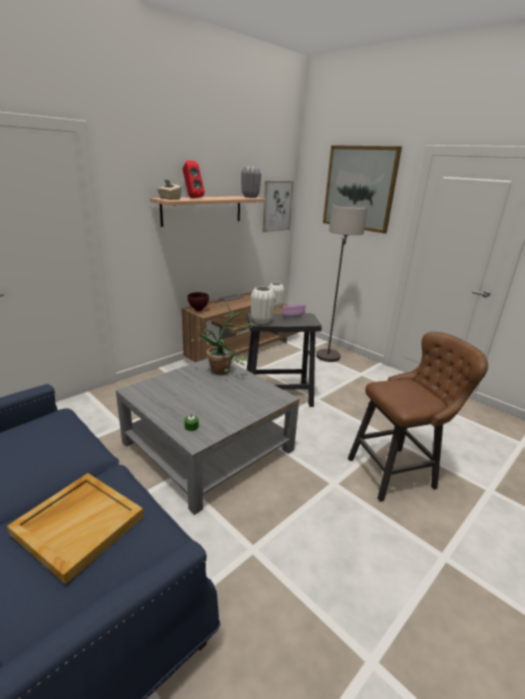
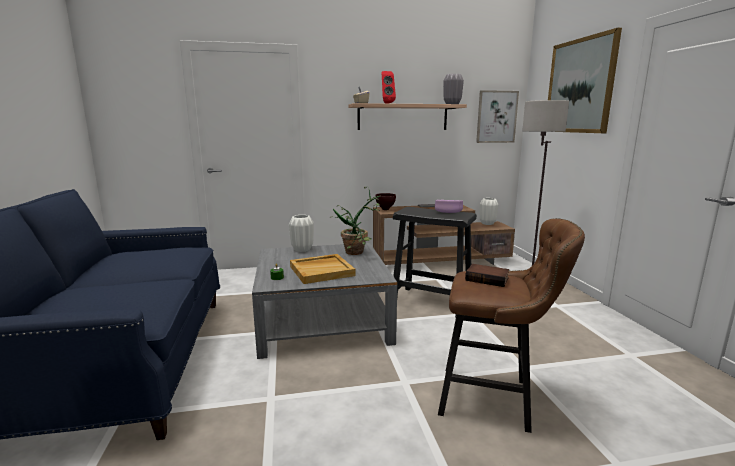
camera: 35 degrees right, 10 degrees down
beige tray [7,473,144,584] -> beige tray moved to [290,254,356,284]
white vase [251,287,275,324] -> white vase moved to [289,215,314,252]
none -> book [465,264,509,287]

